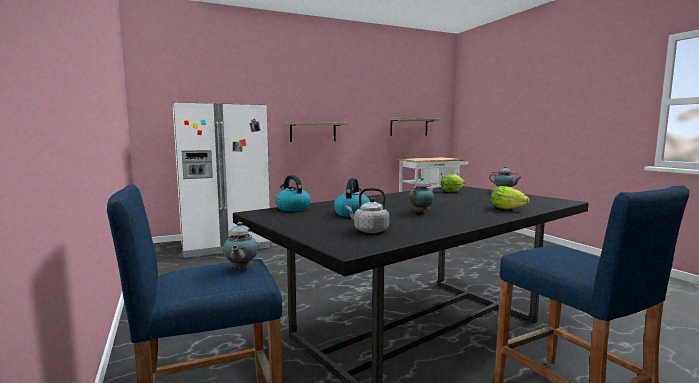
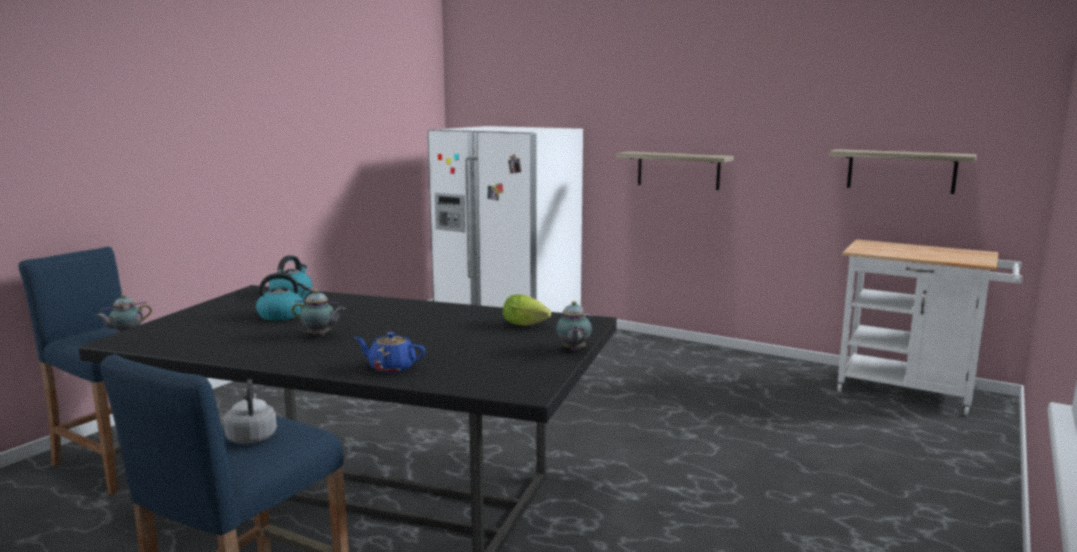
camera: 55 degrees right, 5 degrees up
grey kettle [346,188,389,233] -> grey kettle moved to [224,379,277,444]
lettuce [491,186,530,209] -> blue teapot [354,332,425,373]

